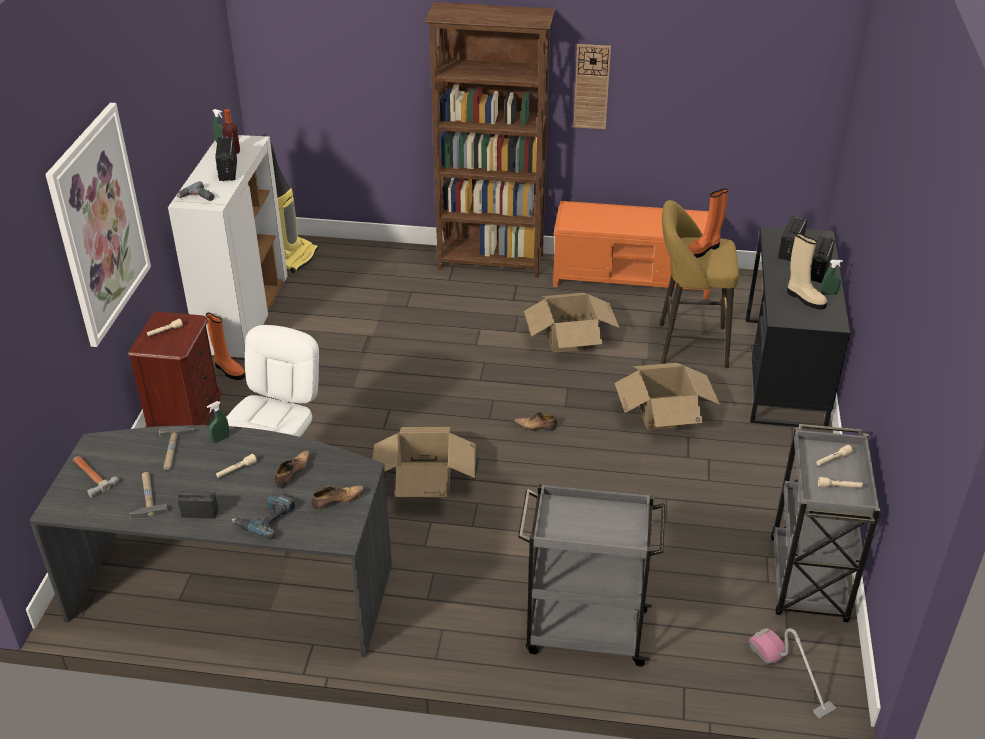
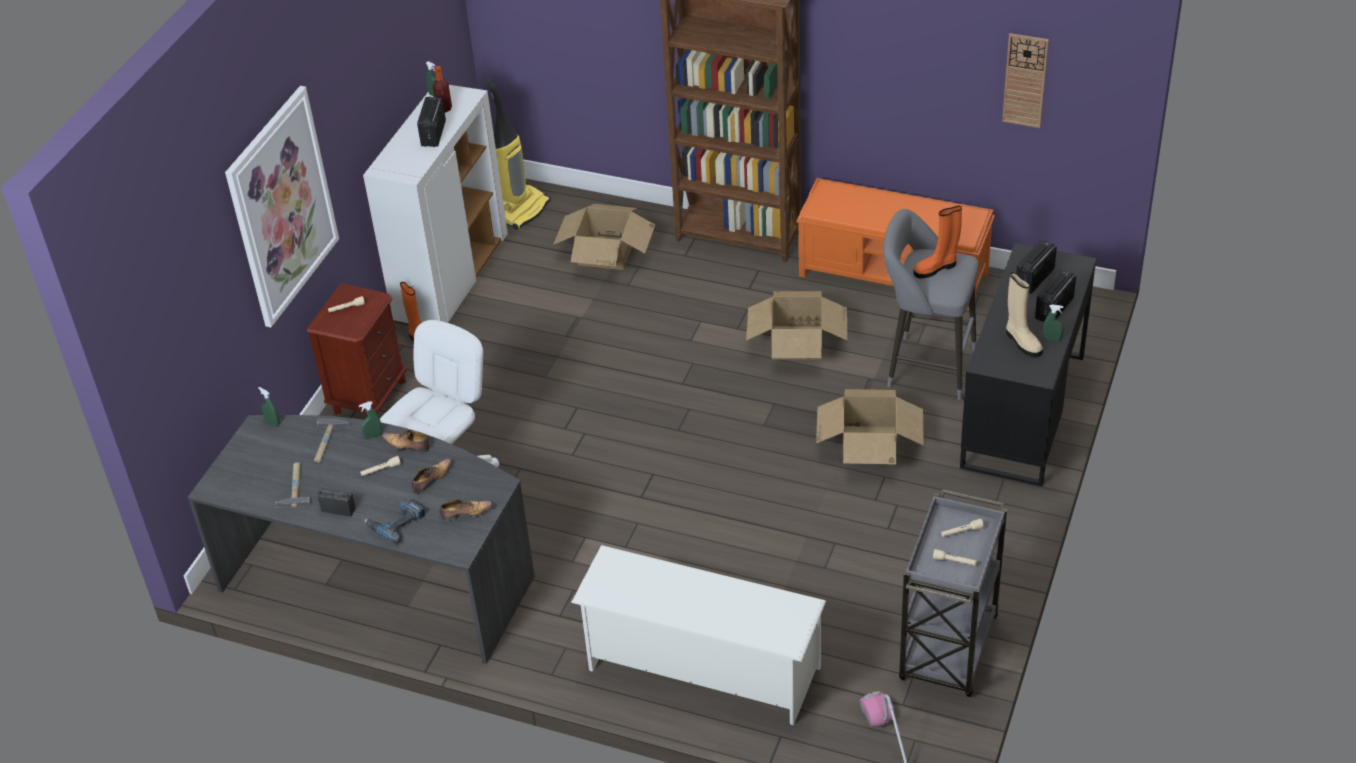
camera: 15 degrees right, 5 degrees up
hammer [73,456,119,498] -> none
power drill [177,181,214,201] -> none
cardboard box [372,427,476,498] -> cardboard box moved to [553,204,655,270]
shoe [513,412,557,431] -> shoe moved to [381,429,429,453]
grey cart [518,484,665,666] -> white shoe rack [571,545,826,725]
wall clock [573,44,611,129] -> wall clock moved to [1002,33,1049,128]
yellow stool [659,200,739,368] -> grey stool [883,209,978,400]
none -> green spray bottle [258,387,280,427]

